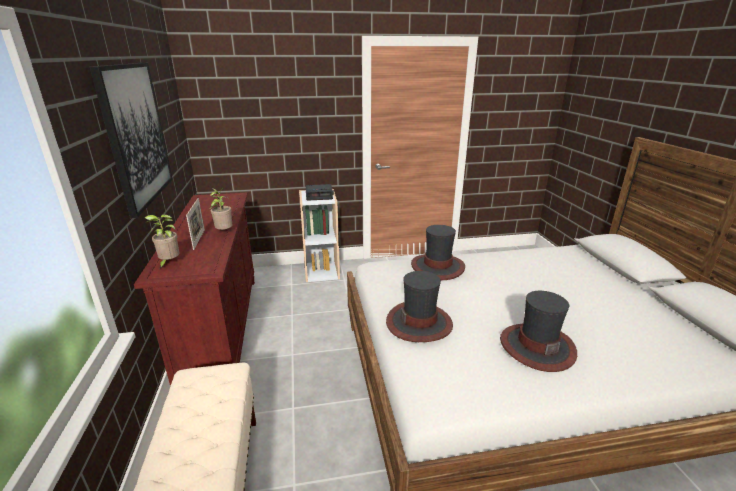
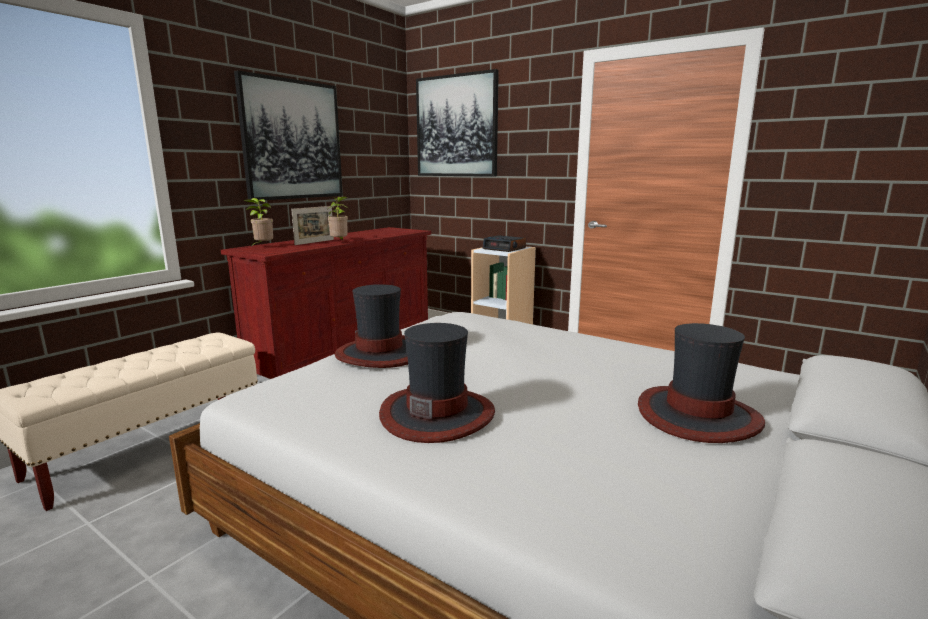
camera: 45 degrees right, 10 degrees down
hat [411,225,465,280] -> hat moved to [638,323,765,443]
none -> picture [416,69,499,177]

